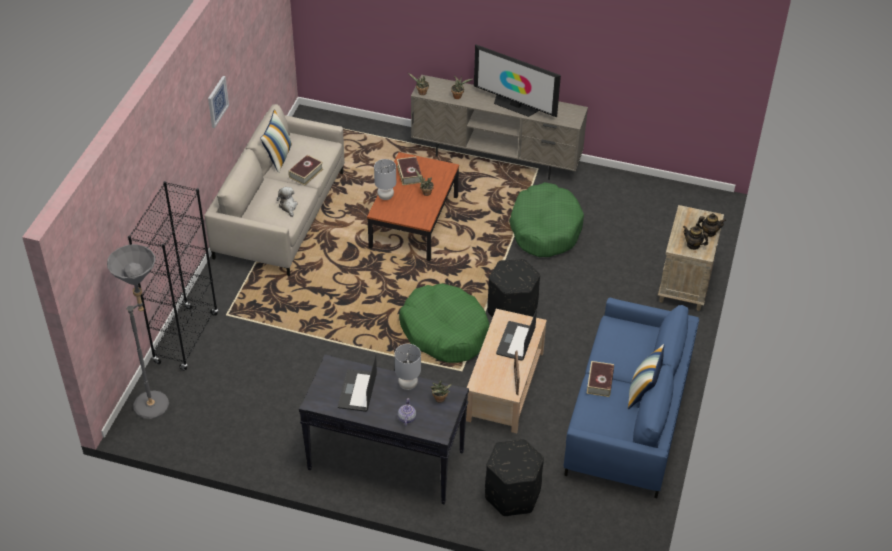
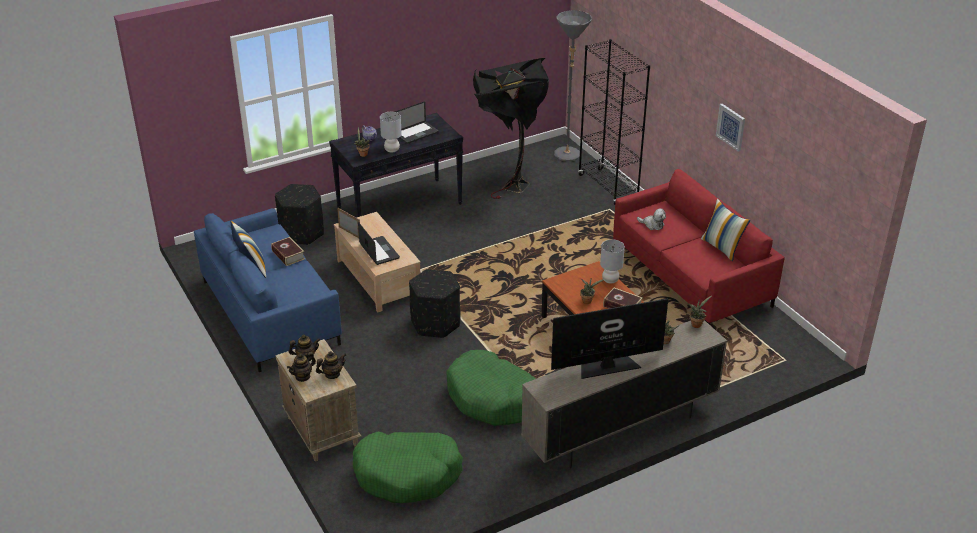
camera: 135 degrees right, 10 degrees down
beige sofa [204,104,345,276] -> red sofa [613,169,785,325]
book [288,155,323,185] -> none
laptop [338,354,377,412] -> laptop turned 90 degrees clockwise [395,101,439,144]
green dog bed [399,283,489,363] -> green dog bed moved to [353,432,463,503]
none -> teapot [316,351,346,379]
none -> black floor lamp [473,58,549,199]

